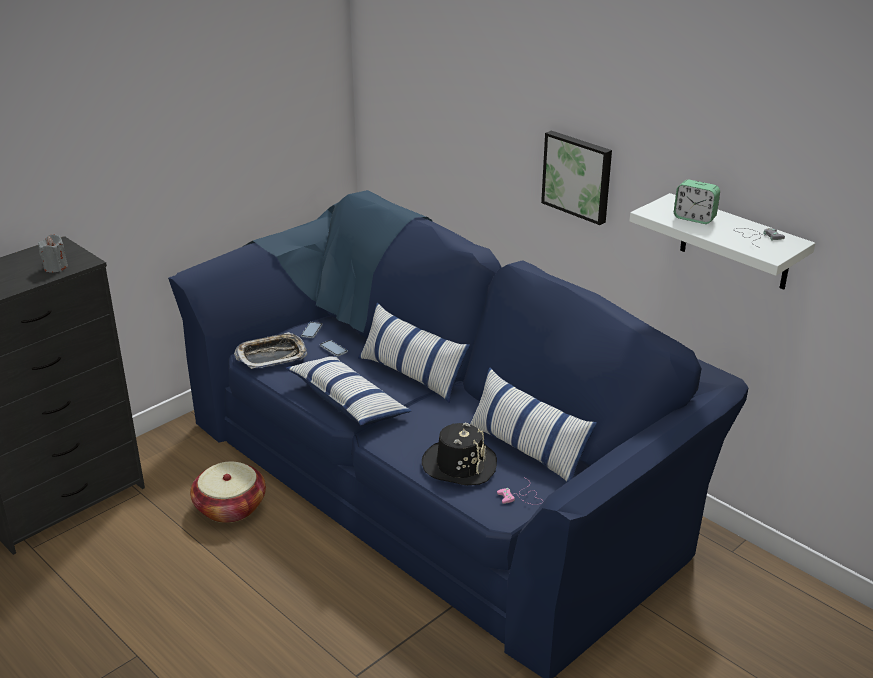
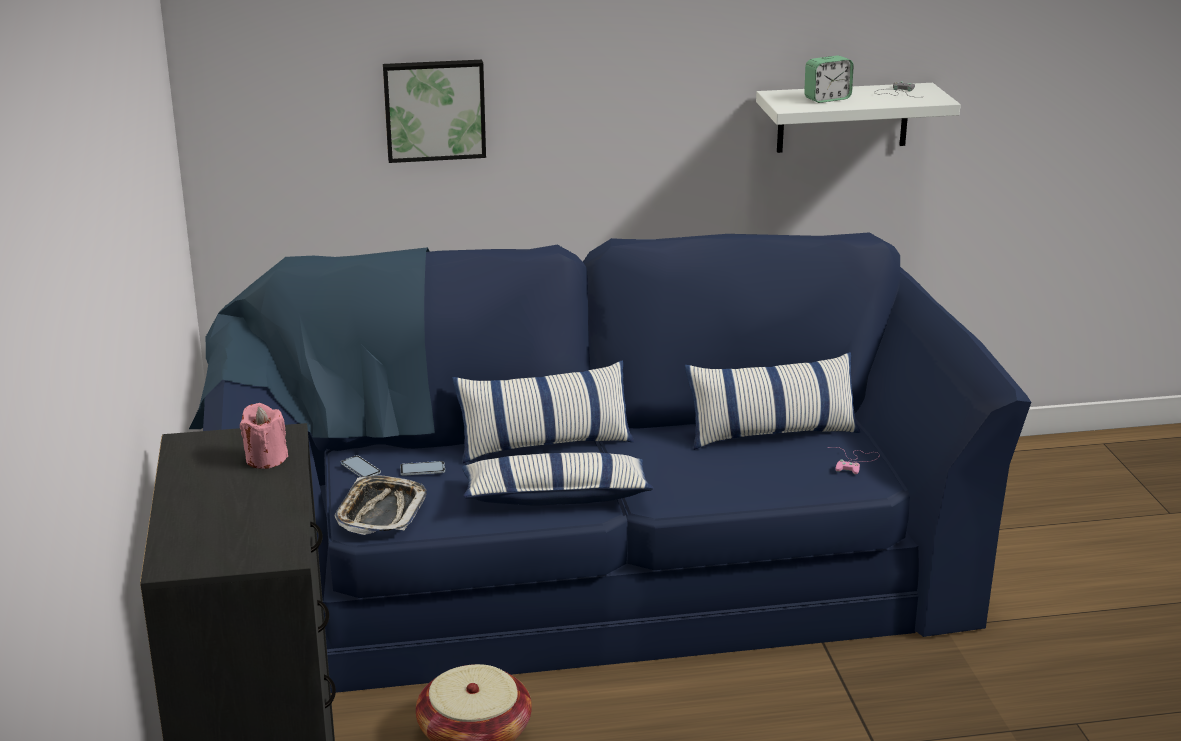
camera: 55 degrees left, 5 degrees down
grey candle [38,234,68,273] -> pink candle [240,403,288,469]
black hat [422,422,497,486] -> none
picture [541,131,612,225] -> picture moved to [383,60,486,163]

